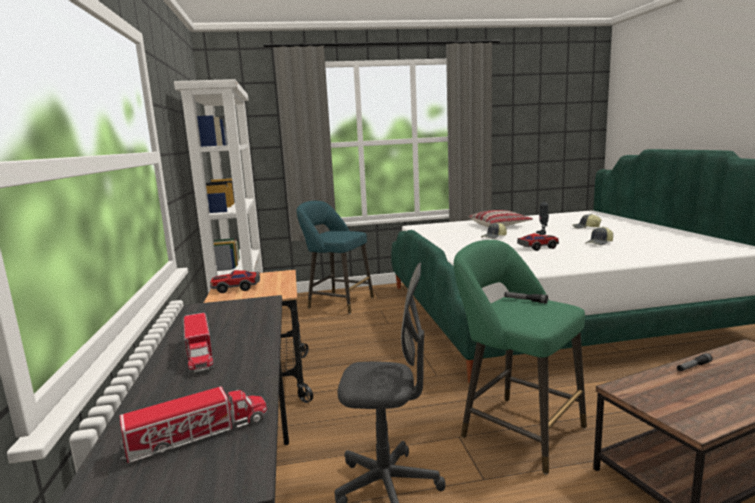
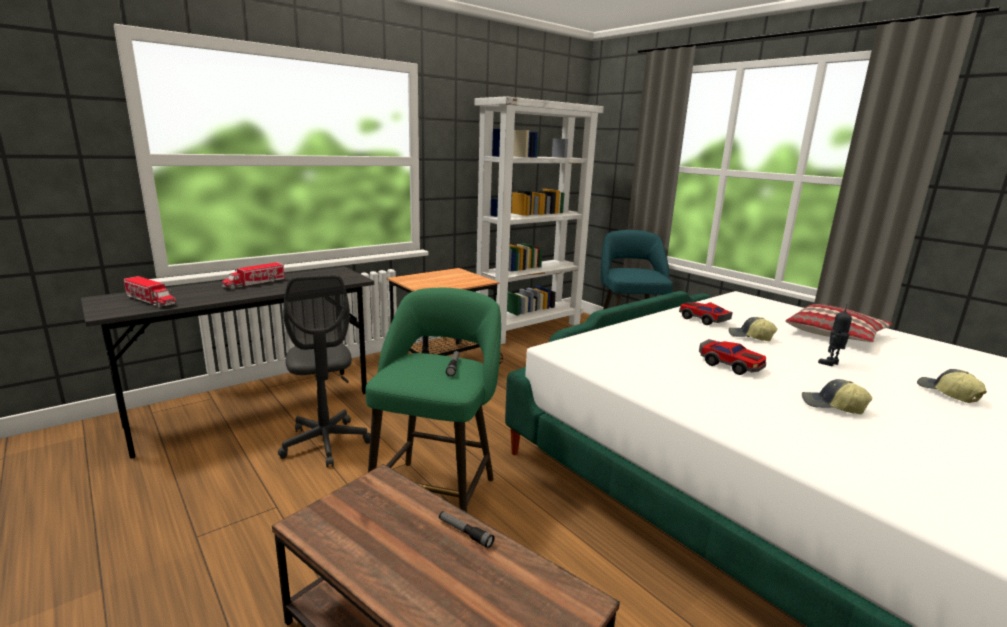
camera: 60 degrees right, 5 degrees up
toy car [210,270,260,293] -> toy car moved to [679,302,733,325]

